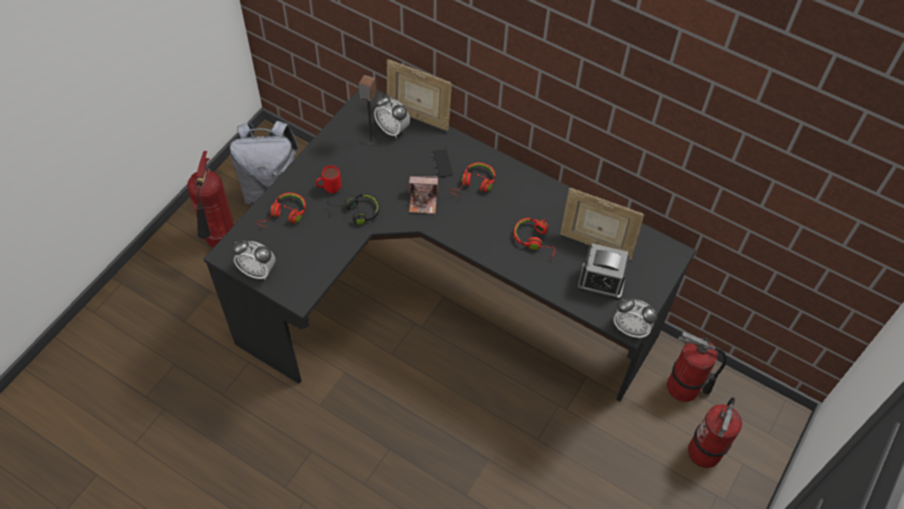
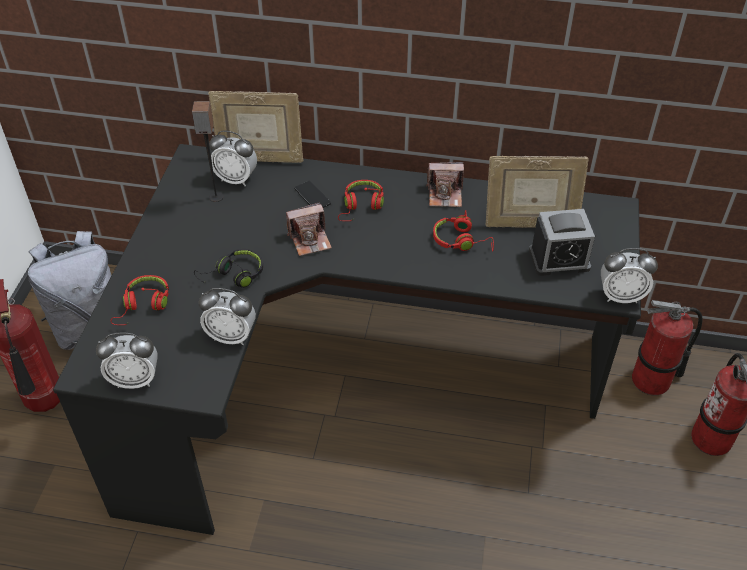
camera: 20 degrees left, 10 degrees down
red mug [315,165,341,194] -> none
none -> alarm clock [198,288,256,345]
none -> camera [426,162,464,207]

